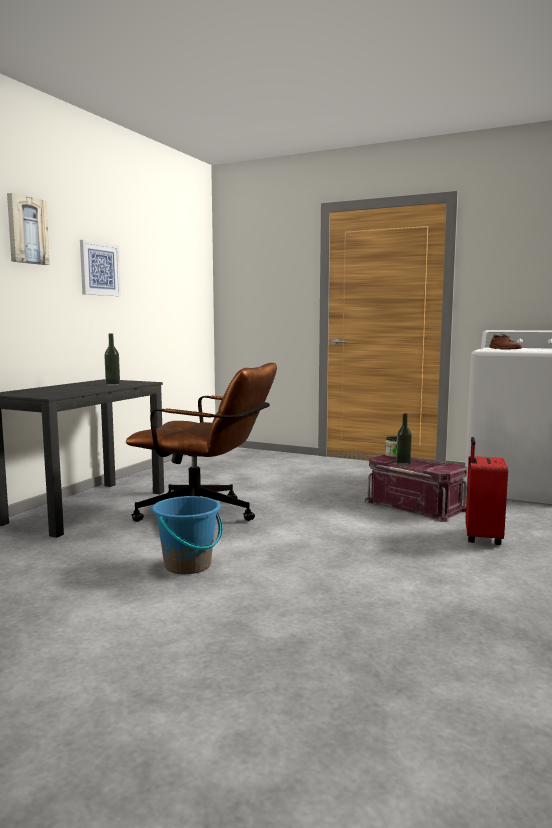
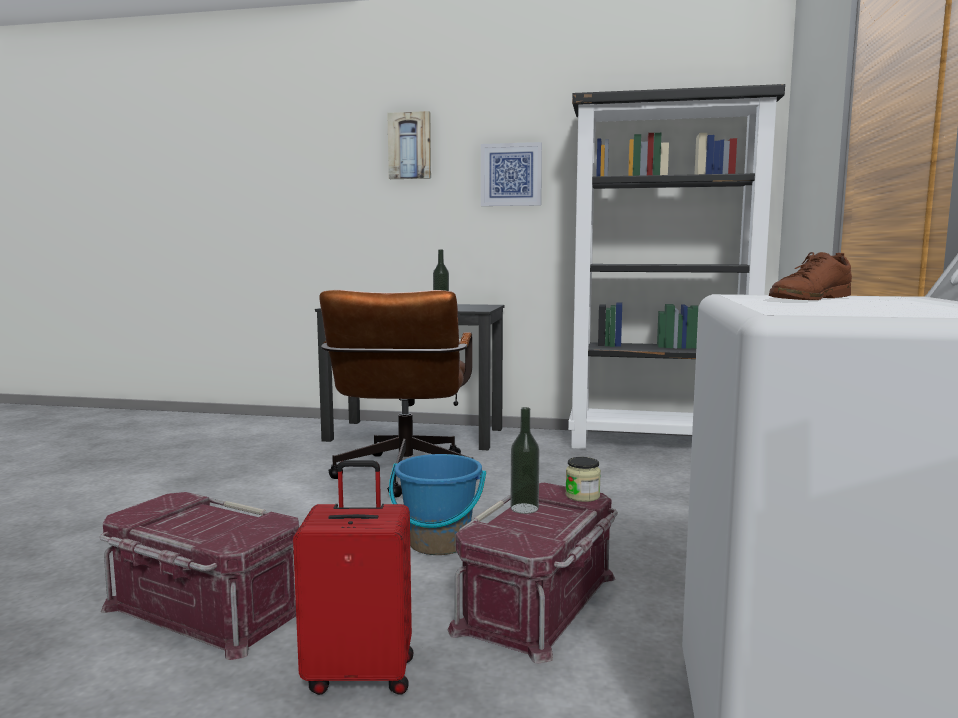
camera: 75 degrees right, 0 degrees up
blue bucket [152,496,223,574] -> blue bucket moved to [389,454,486,555]
none -> red storage box [99,492,299,660]
none -> black bookcase [568,84,785,449]

